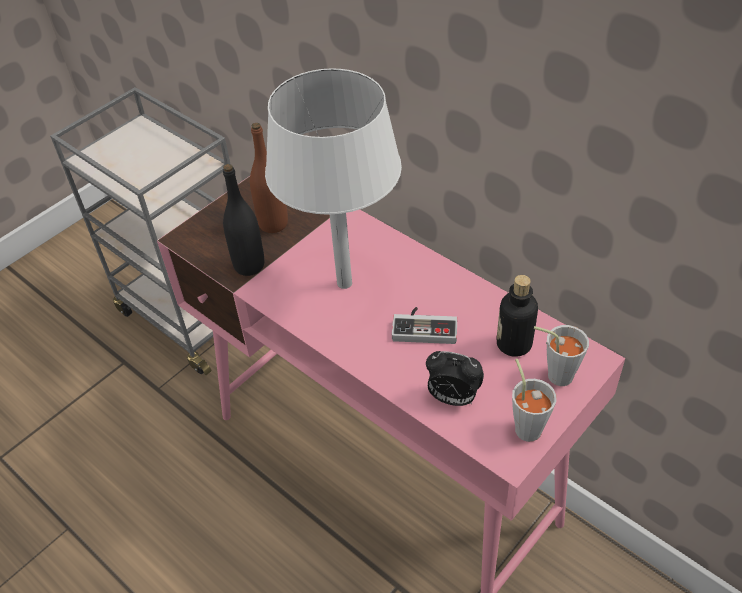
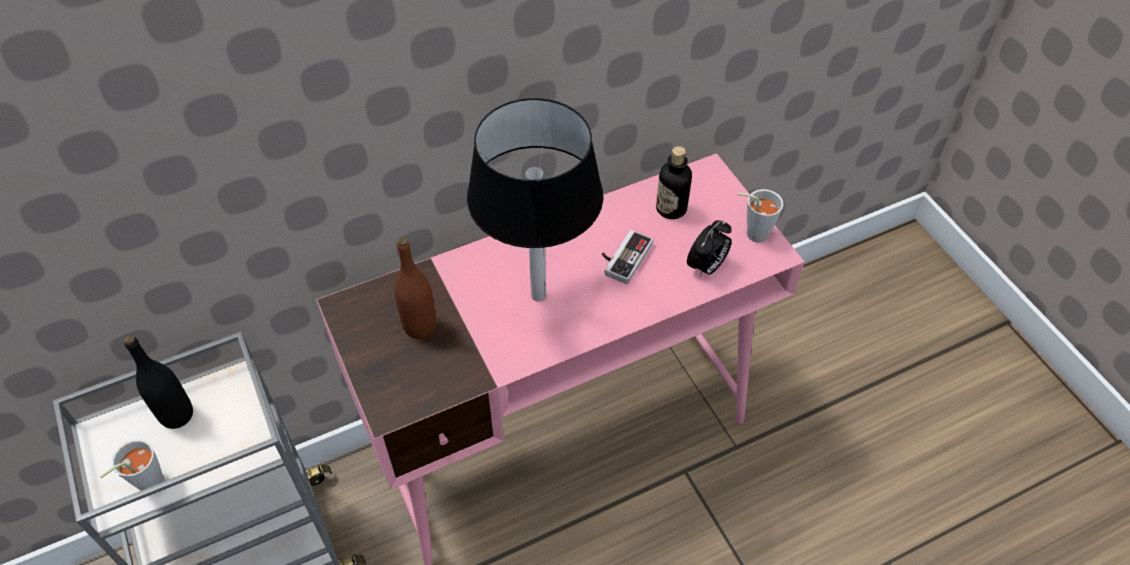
camera: 70 degrees left, 5 degrees up
black bottle [223,164,264,276] -> black bottle moved to [124,335,193,429]
white table lamp [265,68,402,289] -> black table lamp [467,98,603,302]
grey cup [534,325,589,386] -> grey cup moved to [100,439,165,491]

